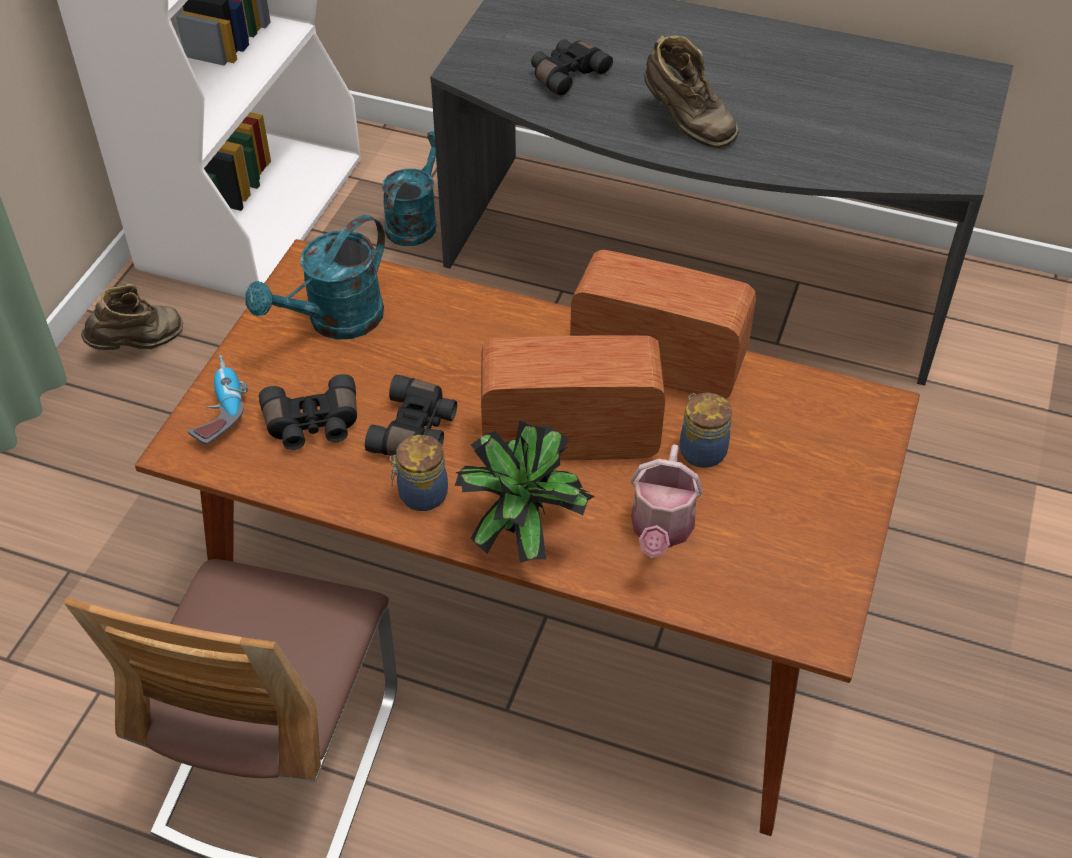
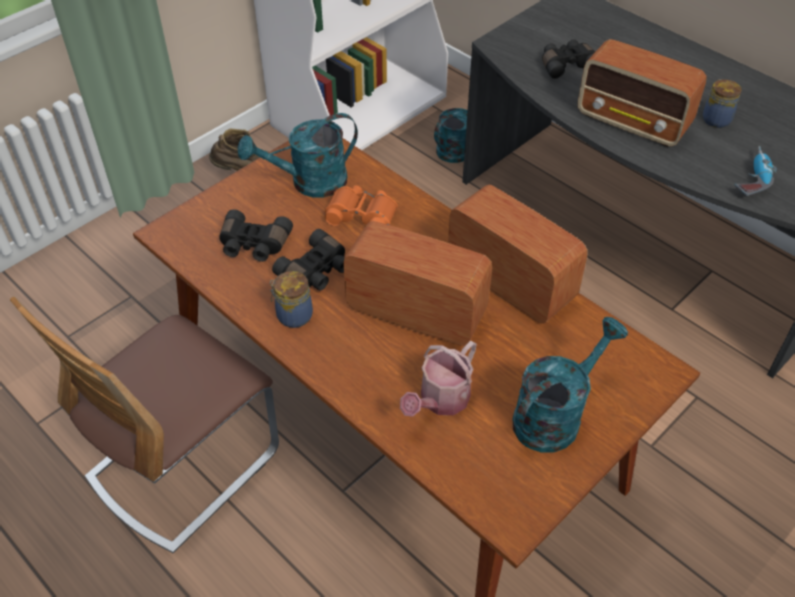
camera: 25 degrees right, 0 degrees up
power drill [187,355,248,444] -> power drill moved to [734,146,777,196]
potted plant [454,421,594,563] -> none
brown boot [644,35,739,149] -> radio [578,39,707,147]
jar [680,393,732,468] -> jar moved to [703,79,742,128]
none -> orange binoculars [325,185,398,226]
none -> turquoise watering can [513,317,628,453]

